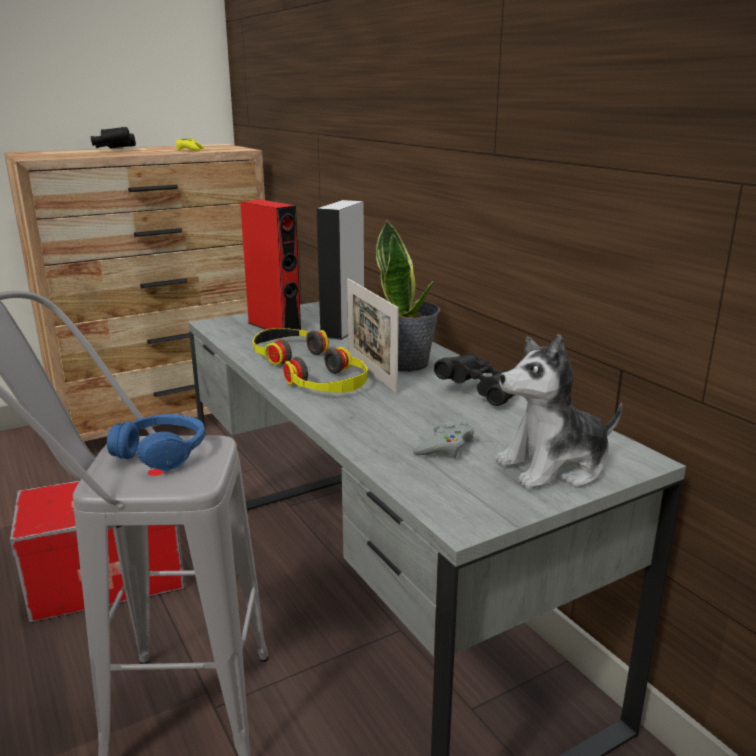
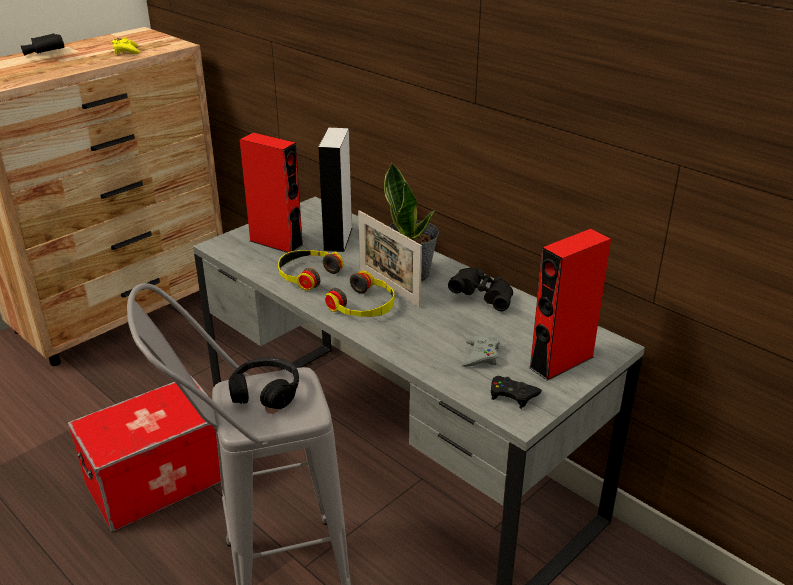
camera: 15 degrees left, 10 degrees up
blue headphones [107,414,205,471] -> black headphones [228,357,299,409]
plush toy [495,334,623,489] -> red speaker [528,229,611,381]
none -> black game controller [491,376,542,409]

